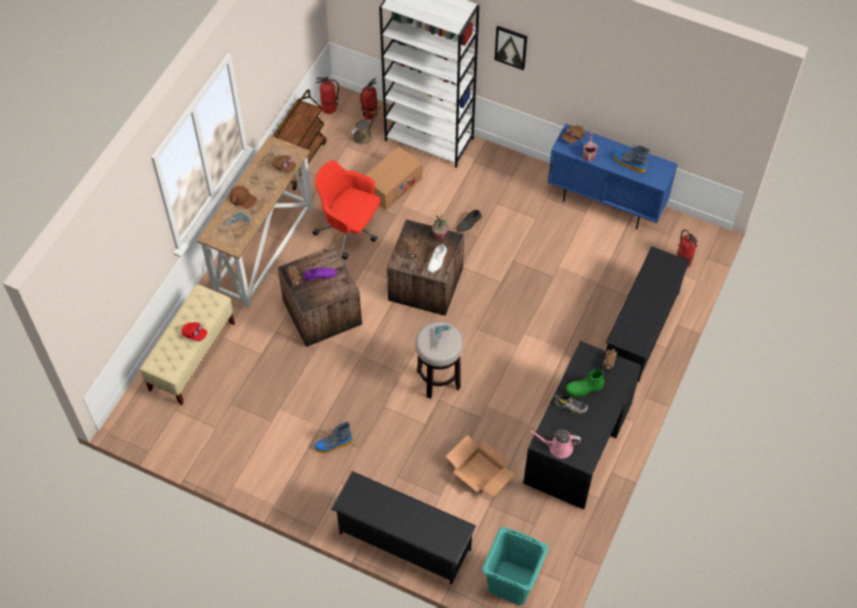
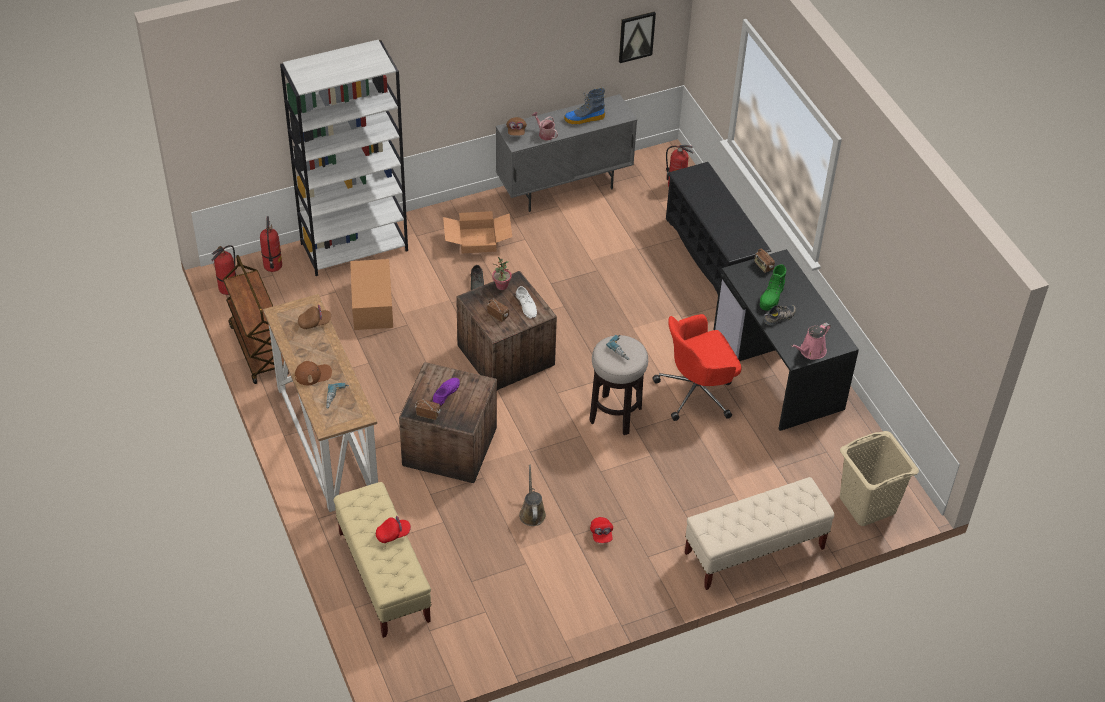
camera: 50 degrees left, 10 degrees down
red office chair [312,160,380,260] -> red office chair moved to [652,314,742,421]
boot [314,422,353,453] -> red cap [590,517,613,543]
black shoe rack [331,471,476,585] -> beige bench [685,477,834,590]
brown watering can [351,106,381,145] -> brown watering can moved to [519,464,546,526]
cardboard box [446,435,515,496] -> cardboard box moved to [443,211,512,254]
turquoise laundry basket [482,527,549,605] -> beige laundry basket [840,431,919,526]
picture [494,26,527,70] -> picture moved to [619,12,656,63]
blue cabinet [547,124,678,230] -> grey cabinet [496,94,637,212]

